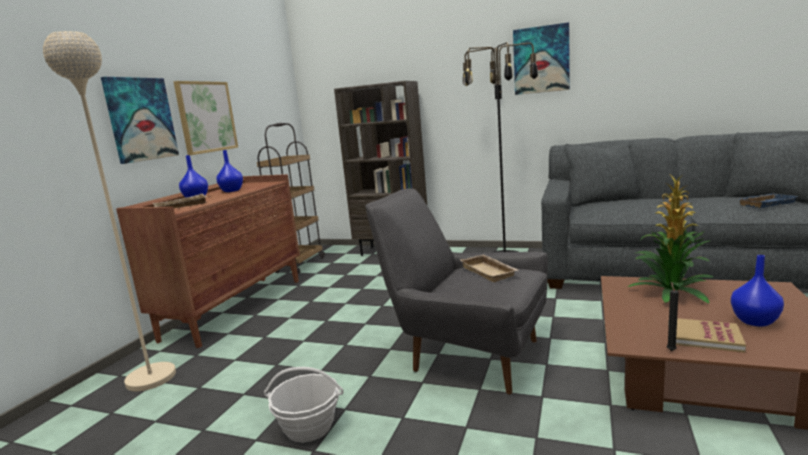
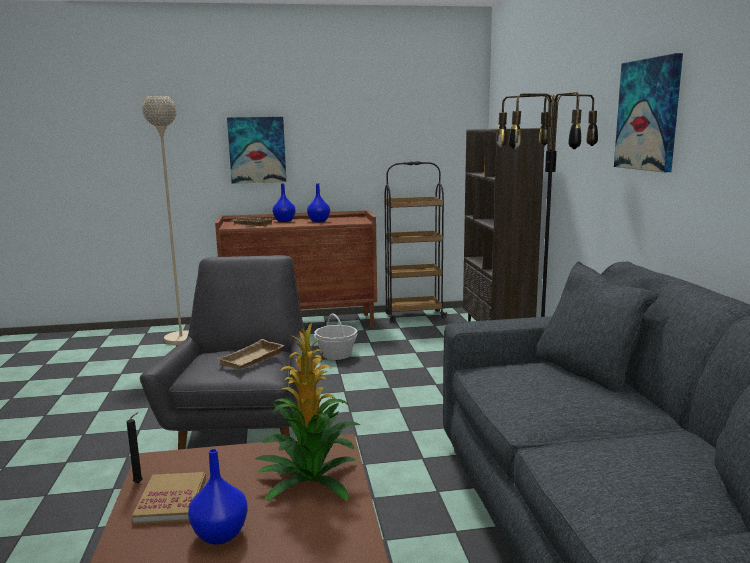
camera: 60 degrees right, 0 degrees up
picture [173,81,238,155] -> none
basket [264,367,343,443] -> basket moved to [314,313,357,360]
blue tray [740,194,798,208] -> none

